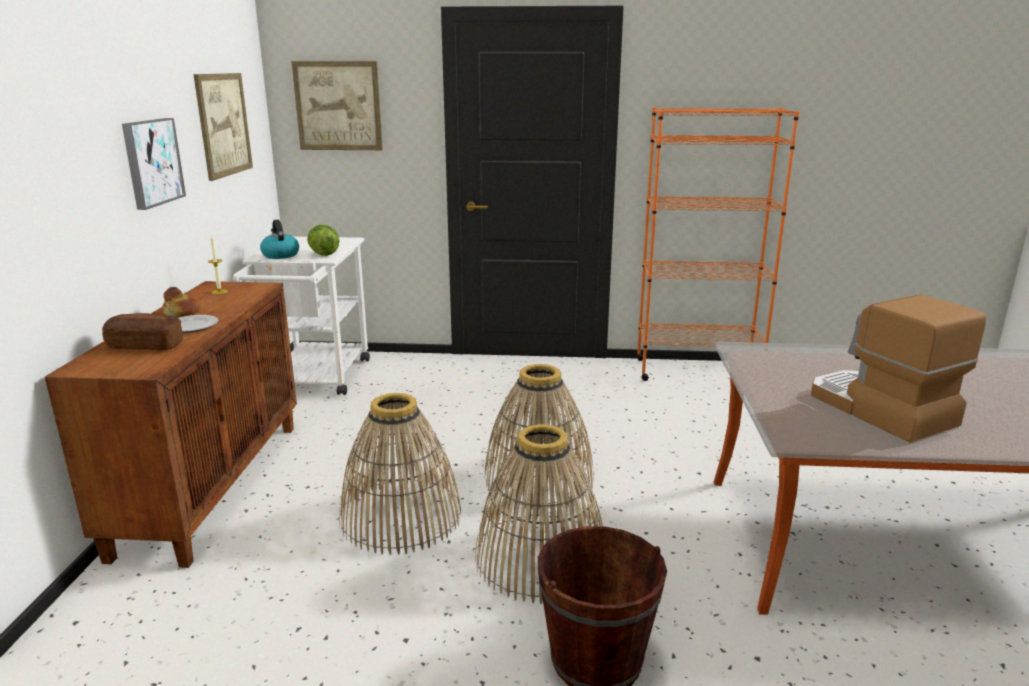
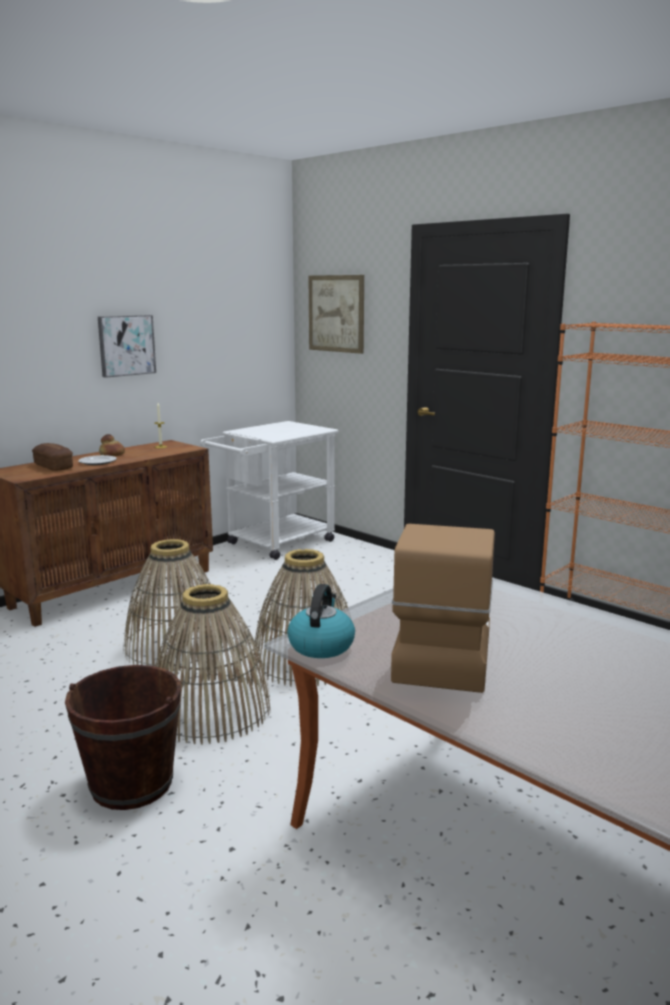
camera: 40 degrees right, 5 degrees down
picture [193,73,253,181] -> none
kettle [260,220,299,259] -> kettle moved to [287,584,355,658]
lettuce [307,225,340,256] -> none

